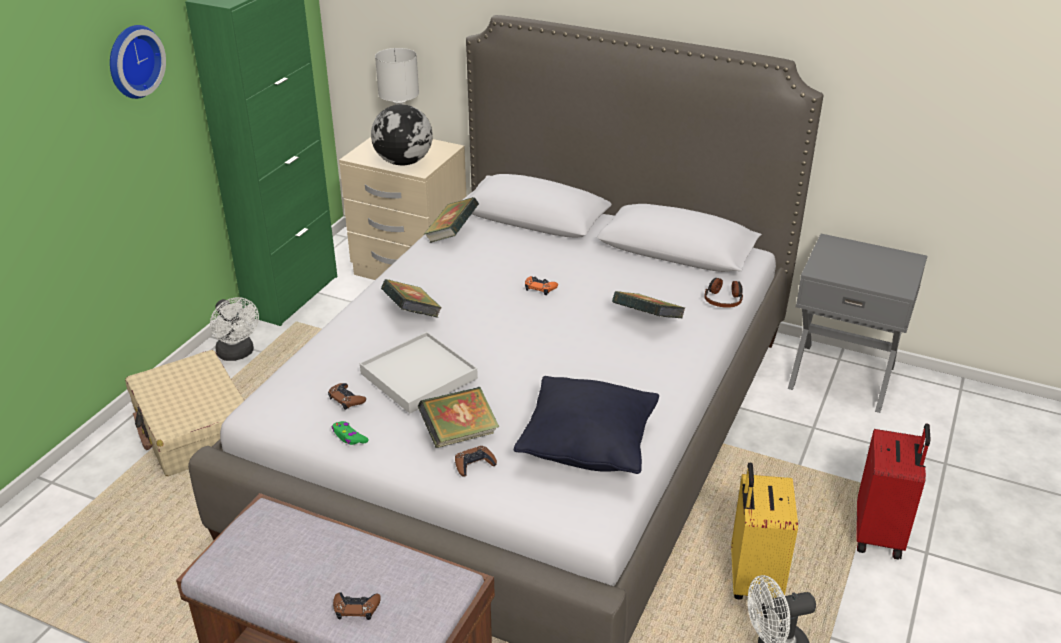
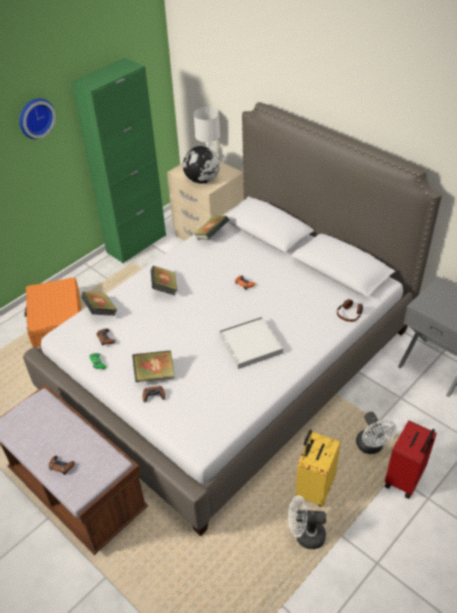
camera: 20 degrees right, 10 degrees up
beige suitcase [125,350,245,476] -> orange suitcase [24,278,81,347]
white fan [210,297,259,361] -> white fan moved to [356,412,397,454]
white tray [360,332,478,414] -> white tray moved to [219,317,283,369]
black pillow [514,376,659,474] -> none
book [612,291,685,318] -> book moved to [81,292,117,316]

